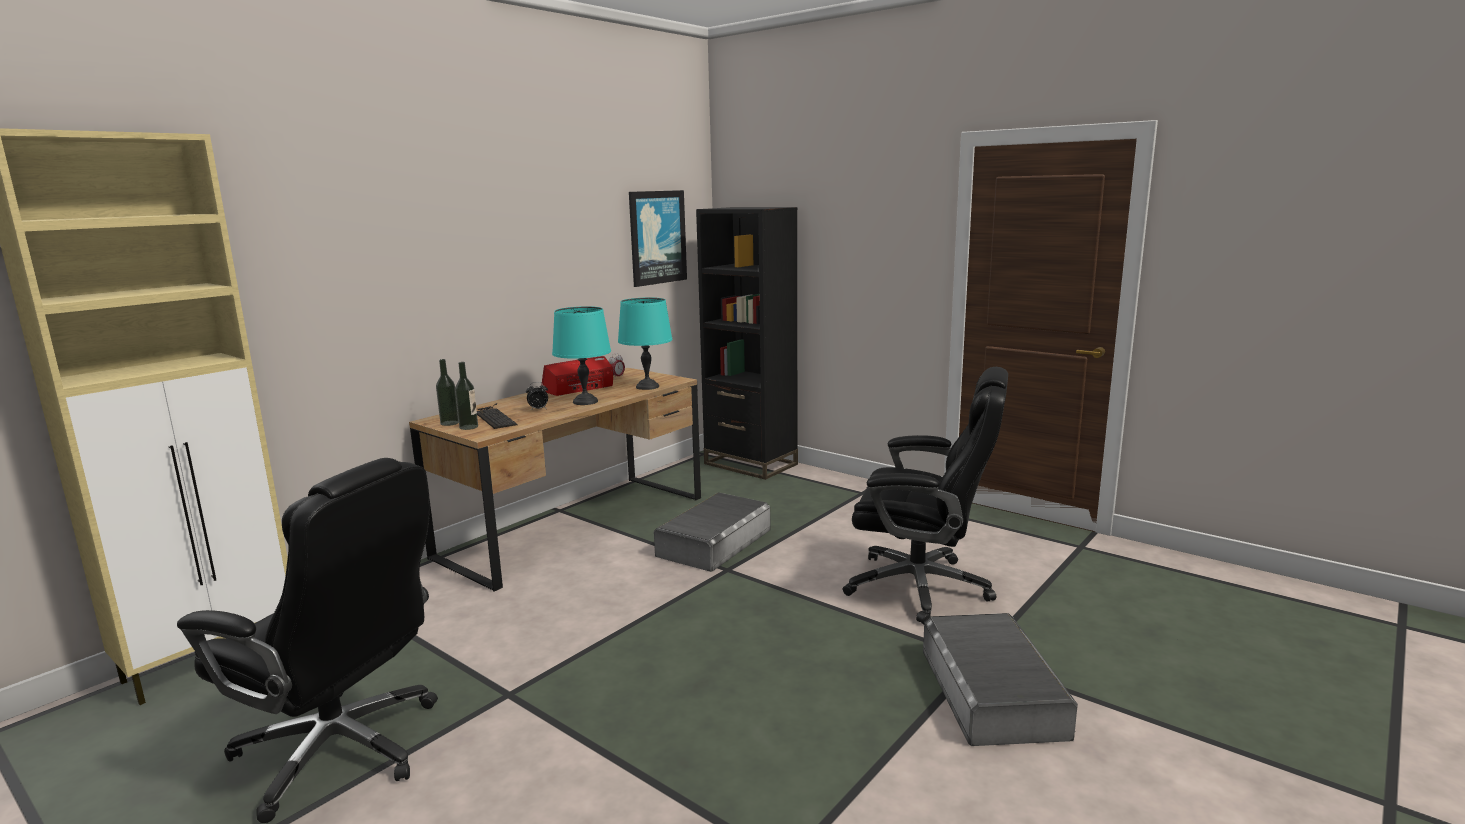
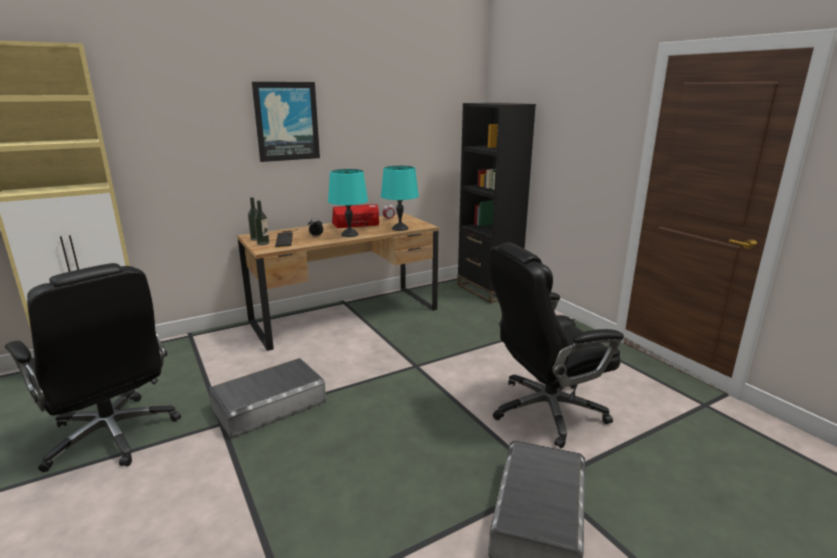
camera: 20 degrees right, 5 degrees up
picture [629,190,687,287] -> picture moved to [252,82,320,162]
grey storage box [654,493,771,572] -> grey storage box moved to [209,358,326,439]
black office chair [842,367,1008,625] -> black office chair turned 120 degrees clockwise [489,242,624,448]

